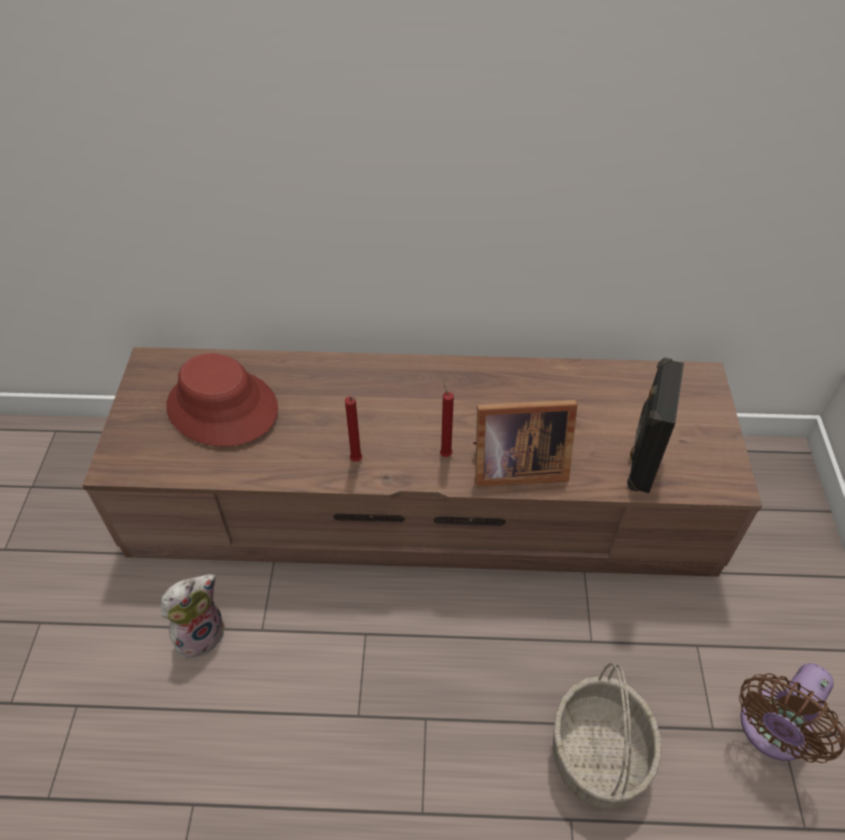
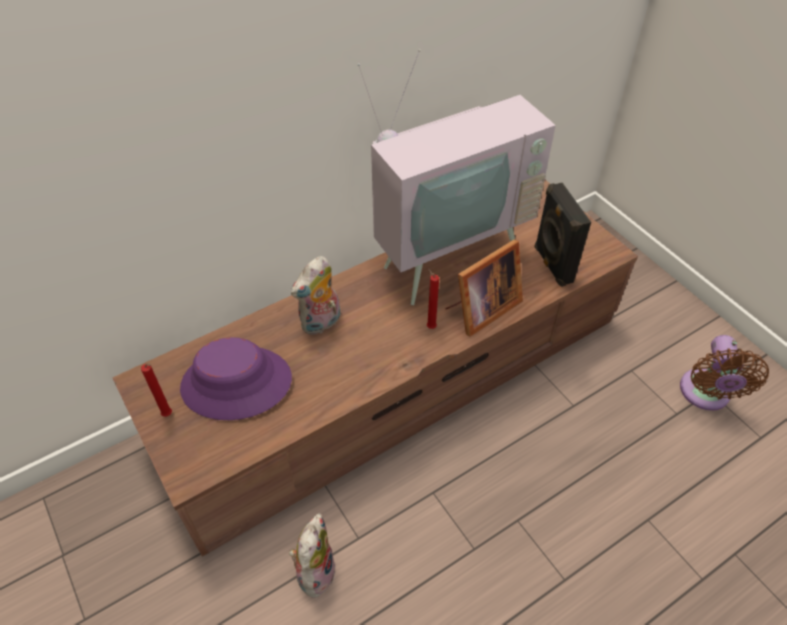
camera: 35 degrees left, 0 degrees up
red hat [166,353,278,446] -> purple hat [180,337,292,420]
red candle [345,396,362,462] -> red candle moved to [141,363,172,417]
basket [553,663,661,809] -> none
none -> plush toy [291,256,341,335]
none -> television [357,49,556,305]

